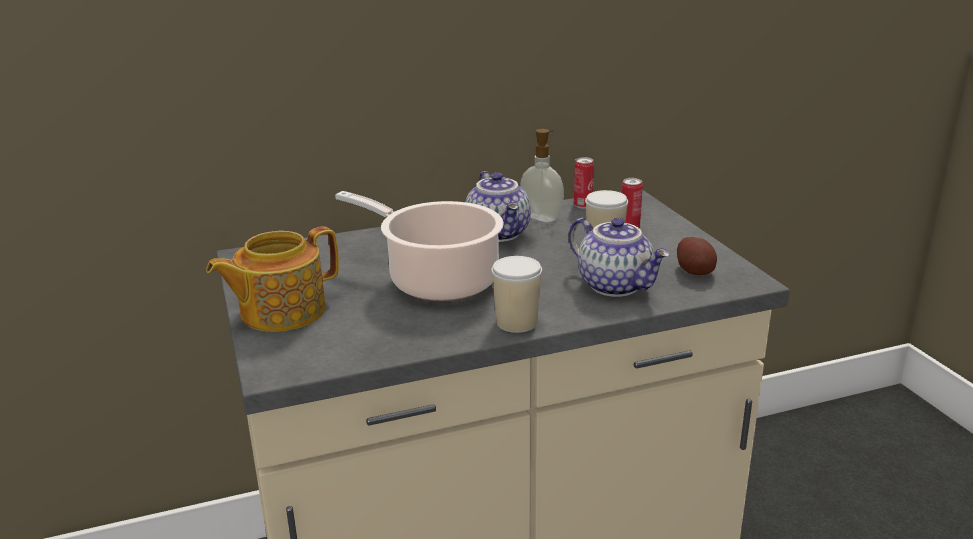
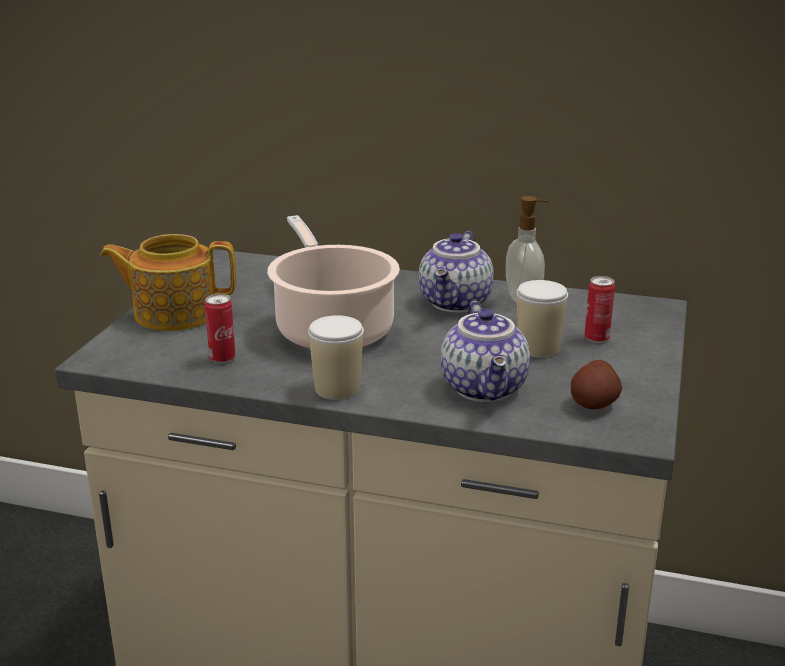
camera: 35 degrees right, 0 degrees up
can [574,157,594,209] -> can moved to [205,294,235,363]

